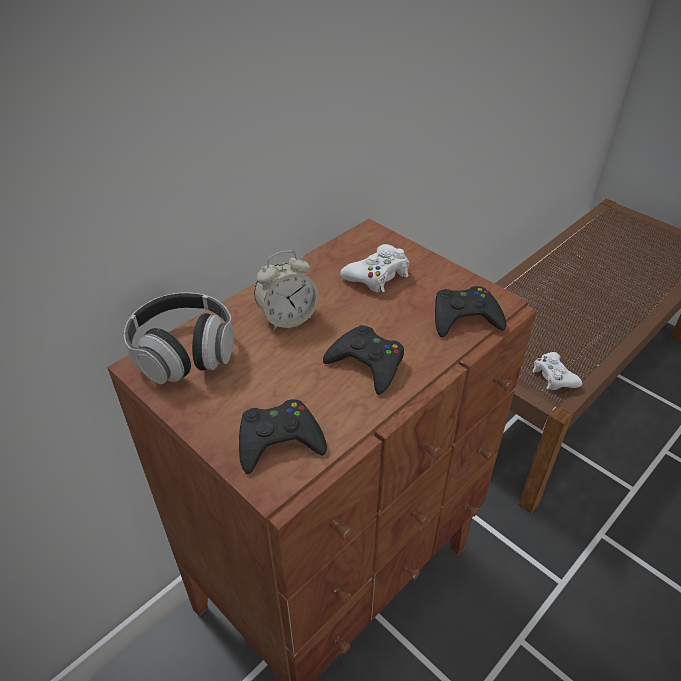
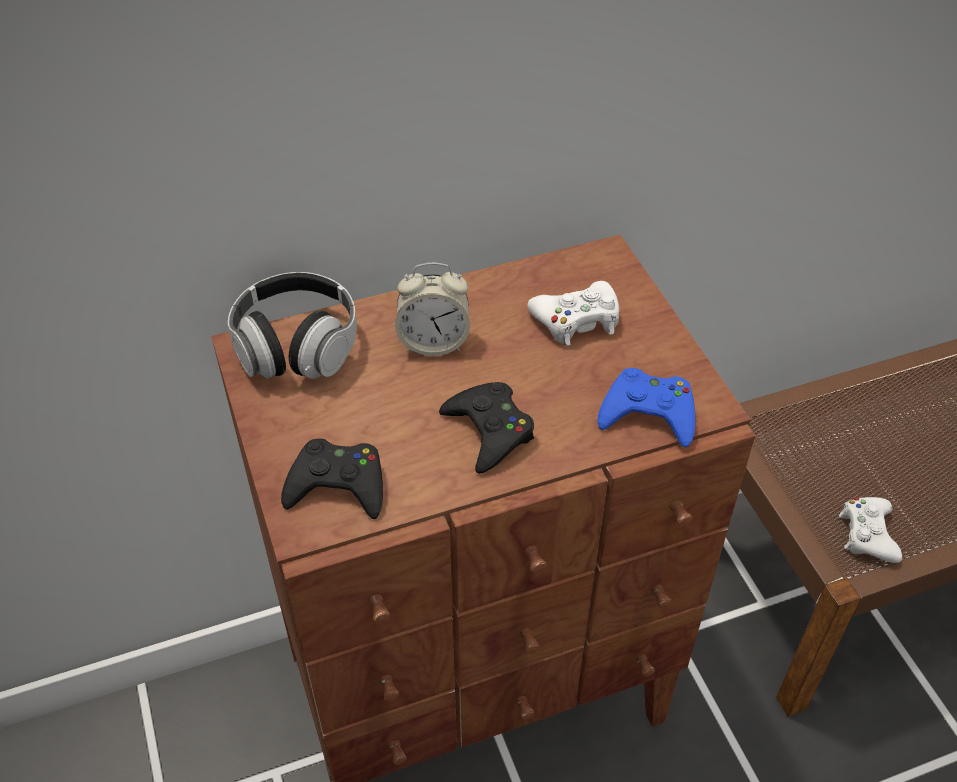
camera: 25 degrees right, 5 degrees up
black game controller [435,286,506,338] -> blue game controller [597,368,695,448]

